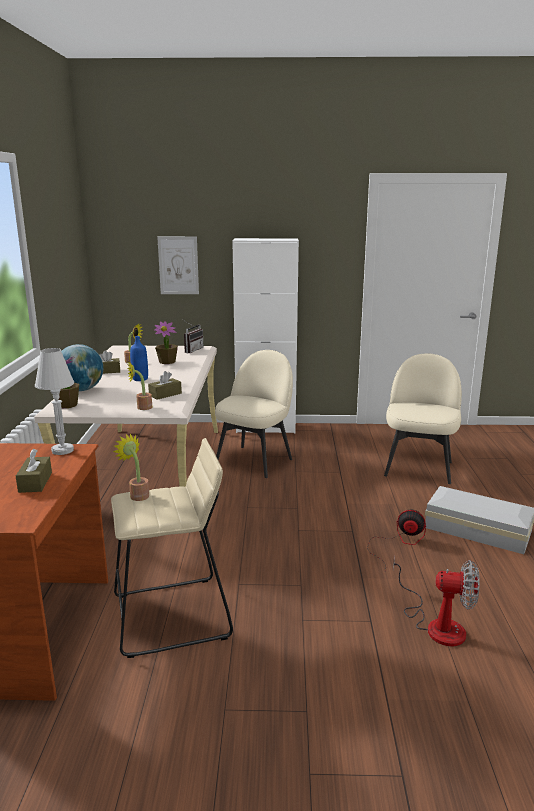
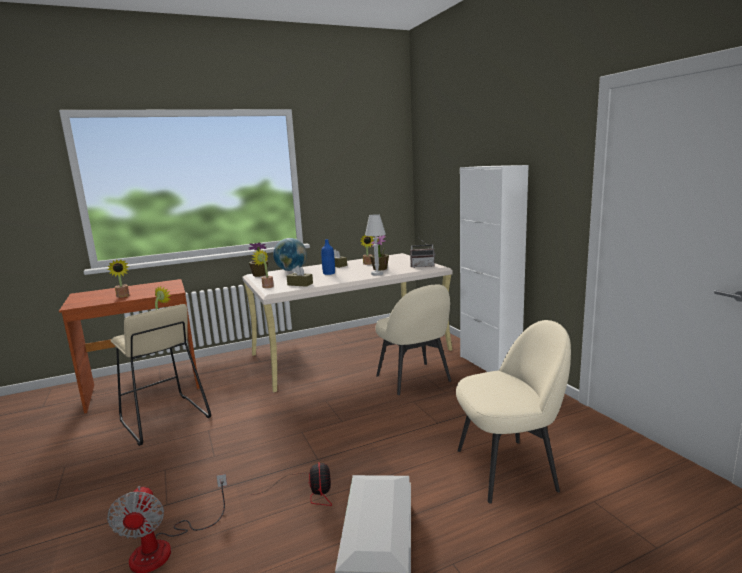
camera: 65 degrees right, 5 degrees down
brown tissue box [16,449,52,493] -> potted plant [108,259,129,298]
white table lamp [35,348,74,455] -> white table lamp moved to [365,214,386,276]
picture [157,236,199,294] -> none
beige chair [215,350,293,478] -> beige chair turned 60 degrees clockwise [376,285,451,395]

